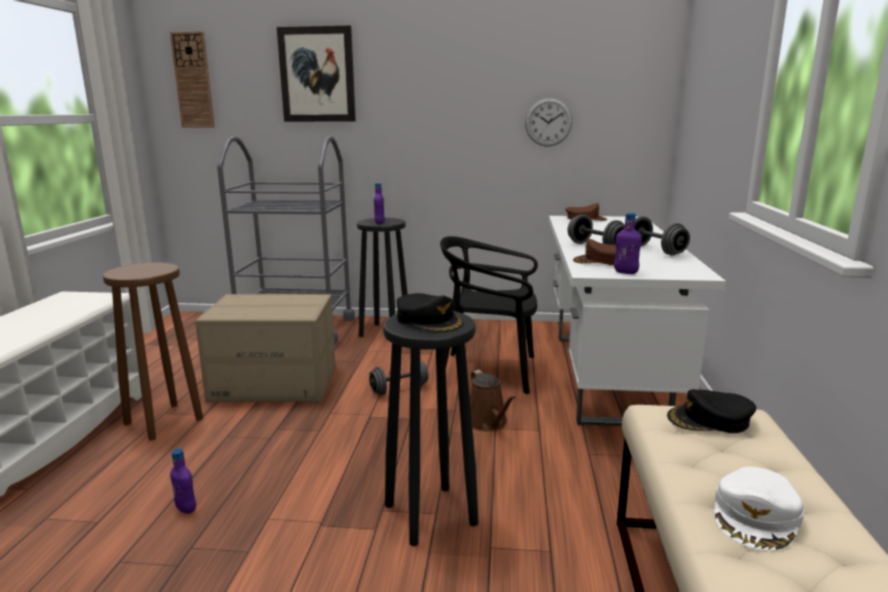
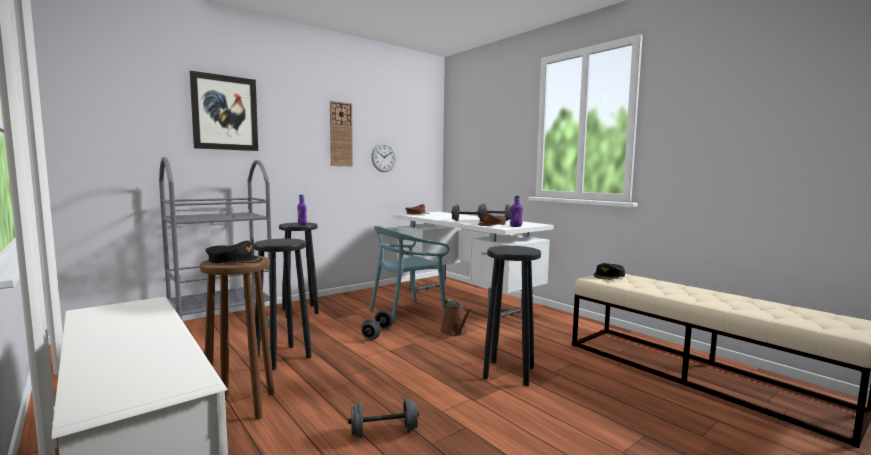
camera: 45 degrees left, 10 degrees down
wall clock [170,32,215,128] -> wall clock moved to [330,101,353,166]
purple bottle [170,448,196,514] -> grey dumbbell [348,398,419,438]
cardboard box [195,294,336,402] -> black stool [254,239,312,370]
black cap [397,293,464,332] -> black cap moved to [206,241,262,263]
black chair [440,236,538,394] -> turquoise chair [370,226,449,324]
brown watering can [470,370,516,432] -> brown watering can turned 45 degrees clockwise [441,299,471,336]
white cap [714,467,804,551] -> none

